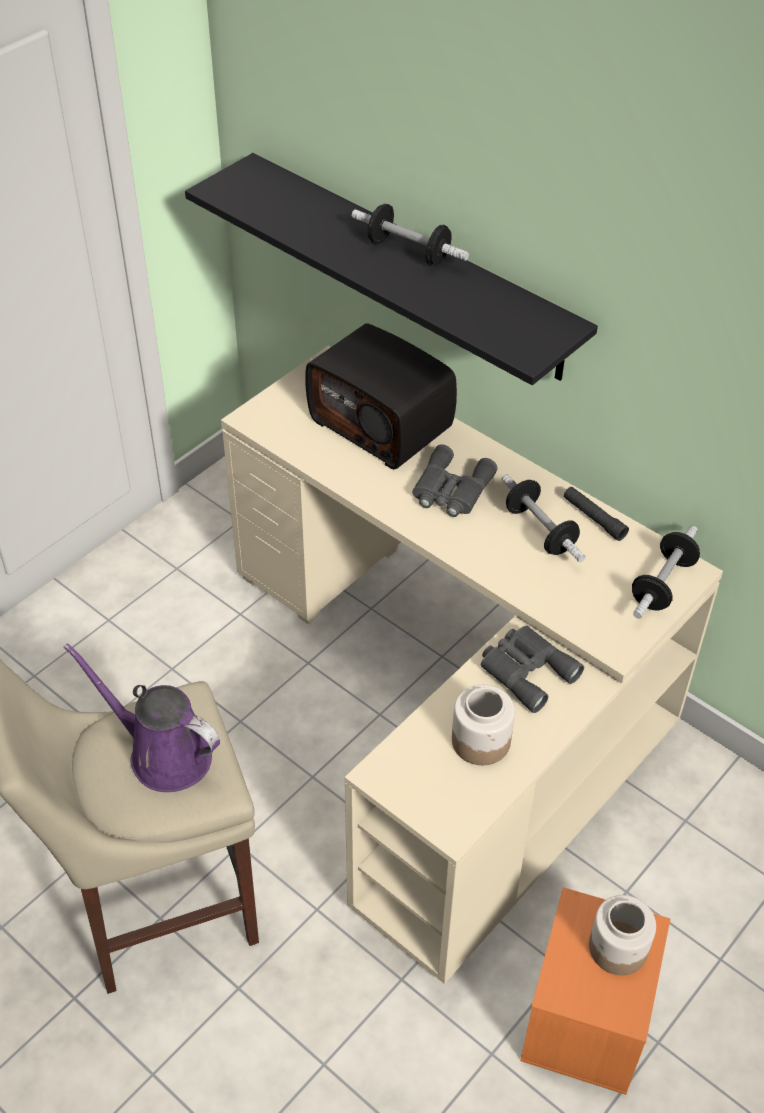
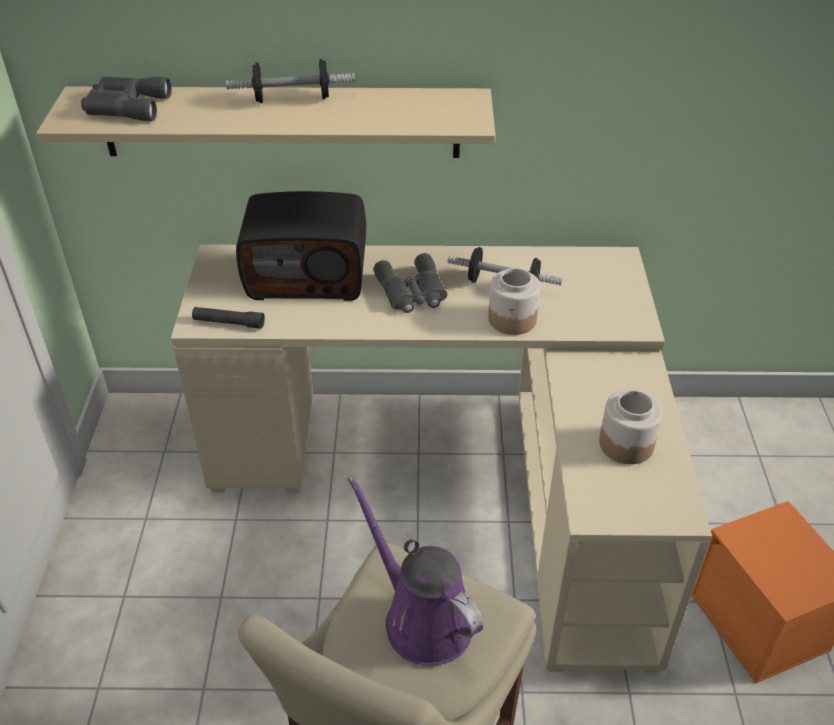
camera: 40 degrees left, 5 degrees down
purple watering can [63,643,220,792] -> purple watering can turned 60 degrees clockwise [347,476,483,666]
black shelf [185,153,598,385] -> beige shelf [36,87,496,158]
grey binoculars [481,626,584,713] -> grey binoculars moved to [81,77,172,121]
black flashlight [564,487,629,541] -> black flashlight moved to [192,307,265,329]
jar [589,895,656,975] -> jar moved to [488,268,540,335]
dumbbell [632,526,700,619] -> none

